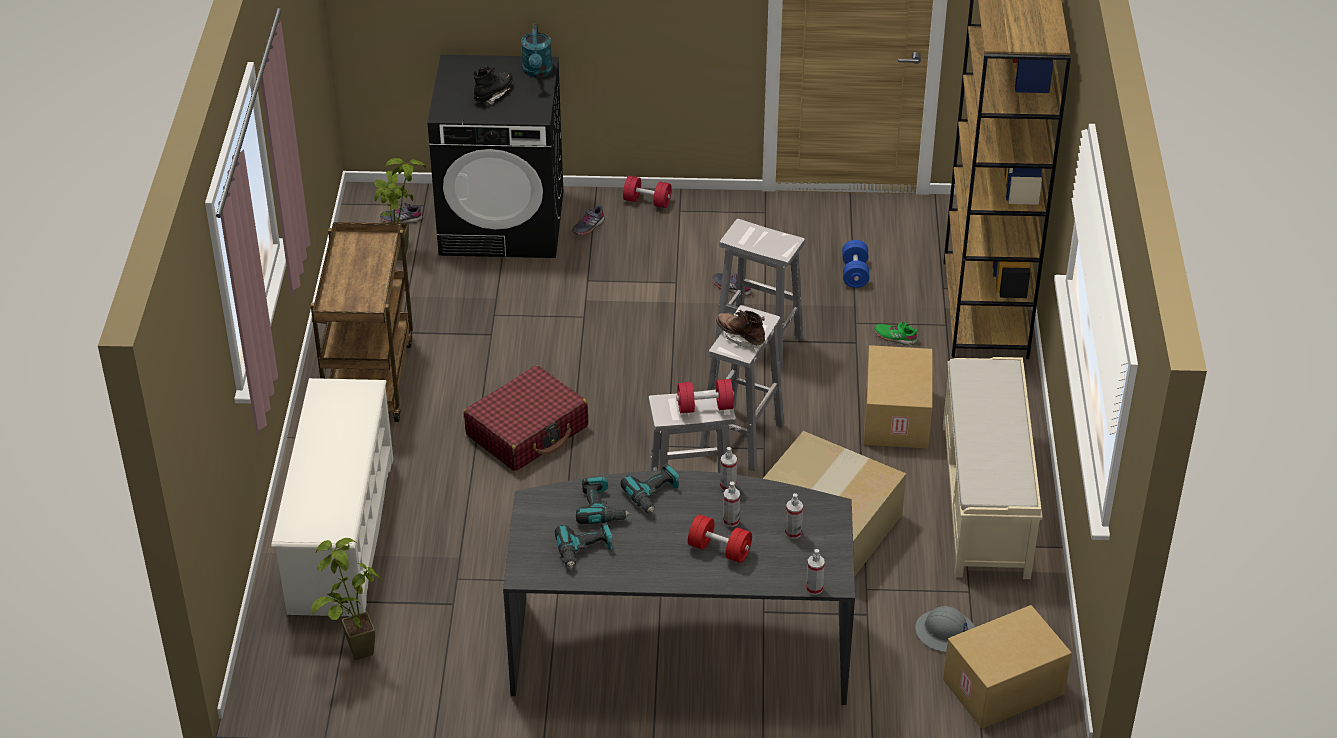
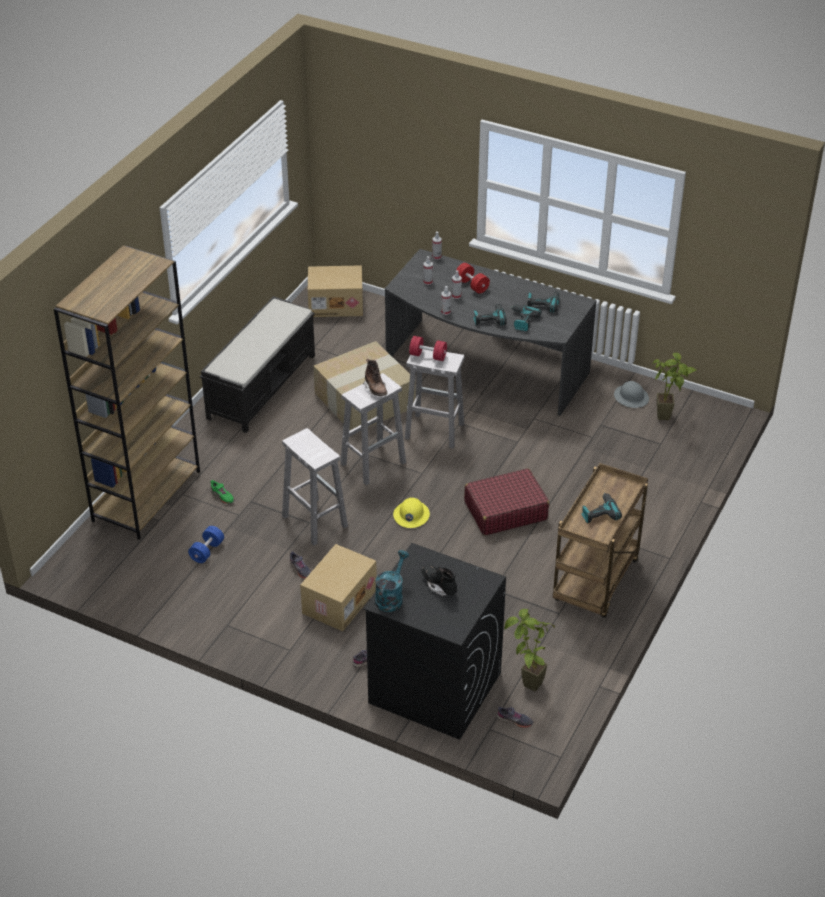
camera: 155 degrees left, 0 degrees up
white shoe rack [271,378,393,616] -> none
black boot [473,66,513,105] -> black boot turned 75 degrees clockwise [422,565,457,596]
red dumbbell [623,176,672,208] -> none
cardboard box [864,345,933,449] -> cardboard box moved to [300,544,377,631]
grey hard hat [915,606,975,652] -> grey hard hat moved to [614,381,649,408]
beige bench [943,357,1043,579] -> black bench [200,296,315,433]
none -> yellow hard hat [393,498,430,528]
none -> power drill [581,492,622,523]

